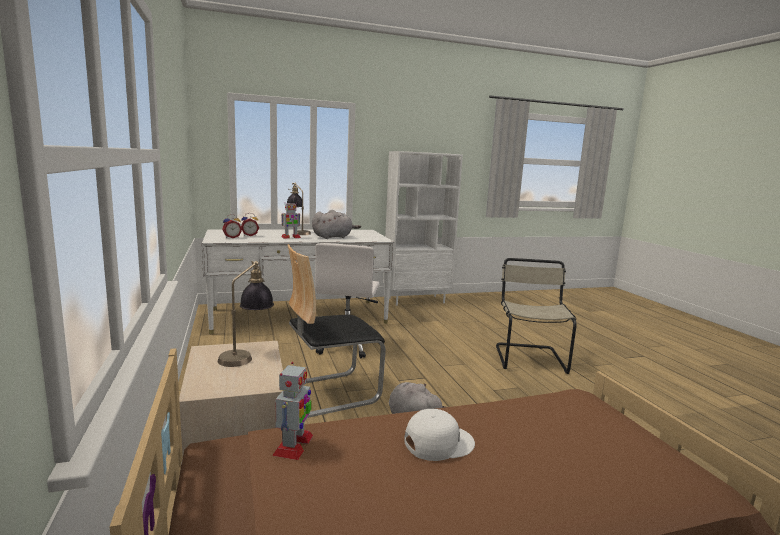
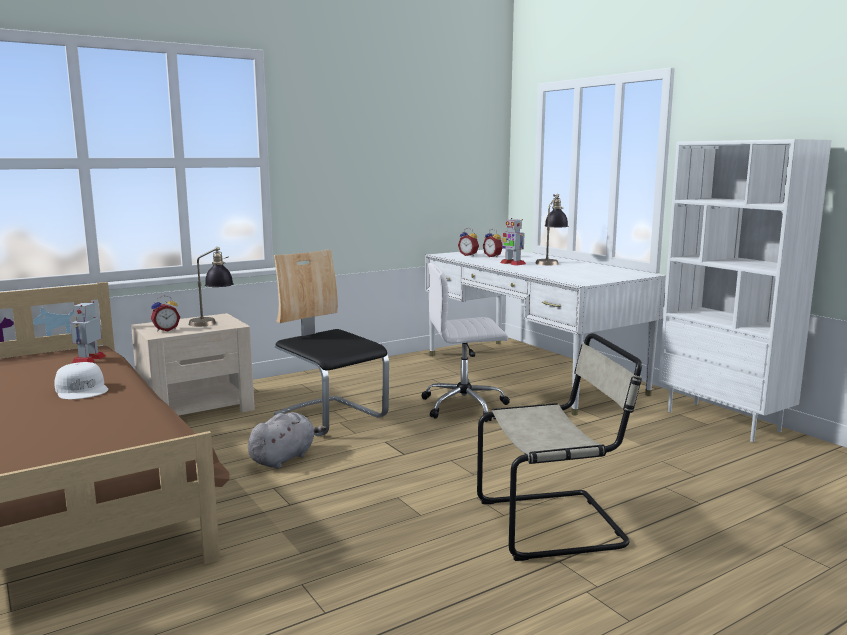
camera: 75 degrees right, 0 degrees up
toy robot [272,362,313,460] -> toy robot turned 105 degrees clockwise [71,301,106,364]
grey plush toy [312,210,361,239] -> none
none -> alarm clock [151,296,180,332]

